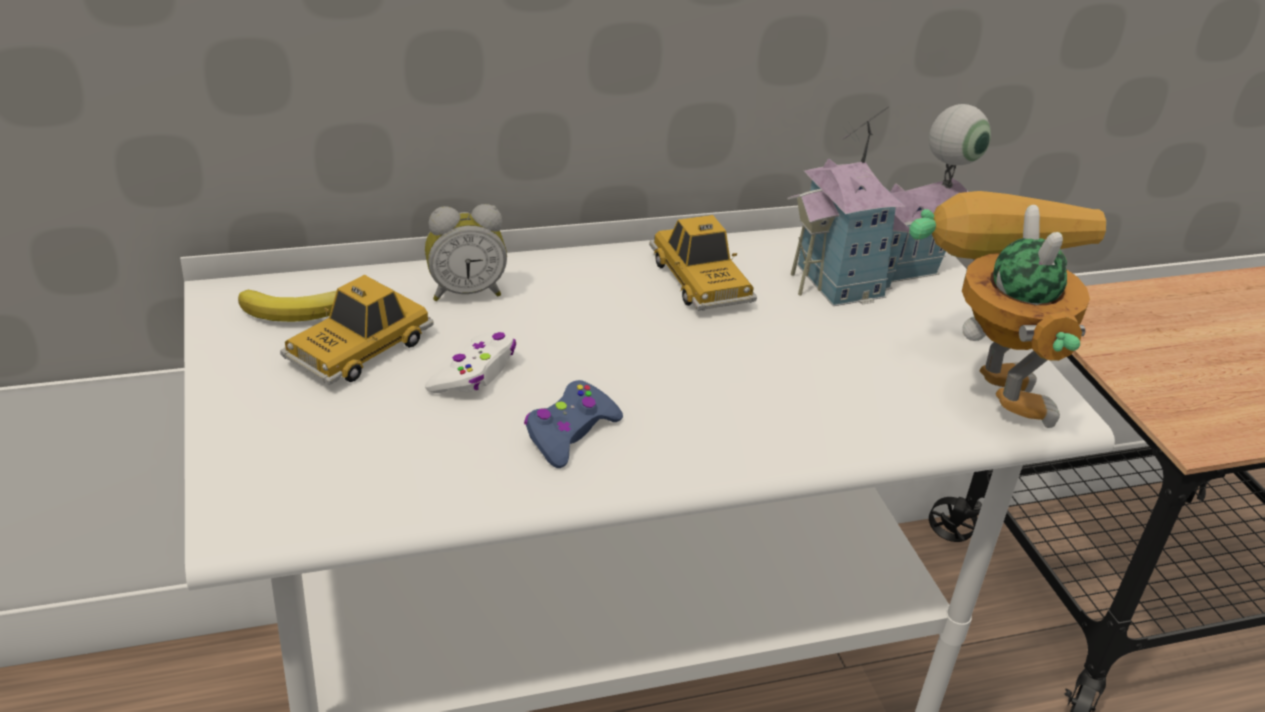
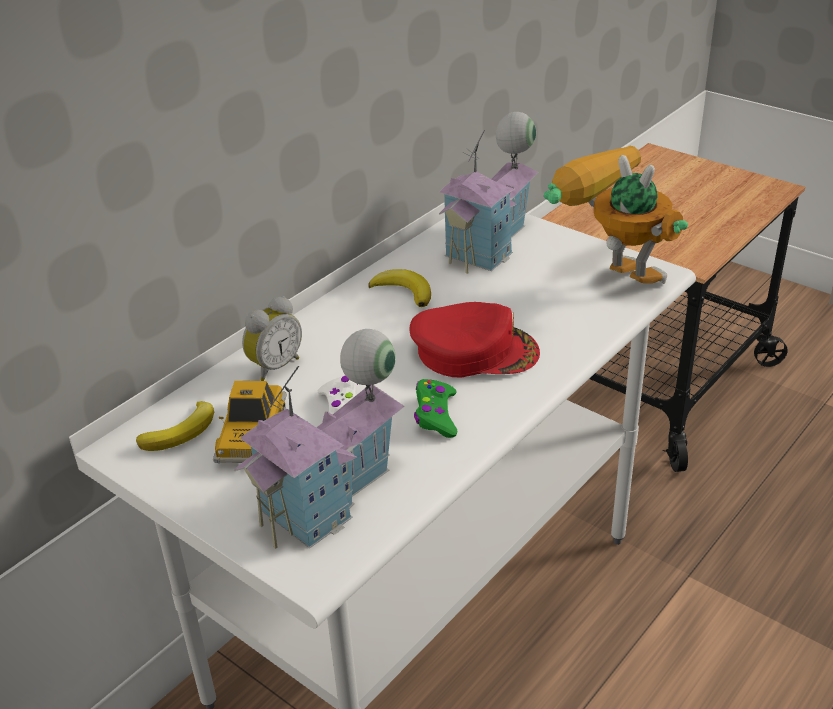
camera: 30 degrees left, 0 degrees up
blue game controller [524,380,623,468] -> green game controller [414,379,457,438]
toy car [649,215,757,310] -> banana [368,269,431,307]
none -> toy house [234,329,405,549]
none -> red cap [410,302,540,377]

